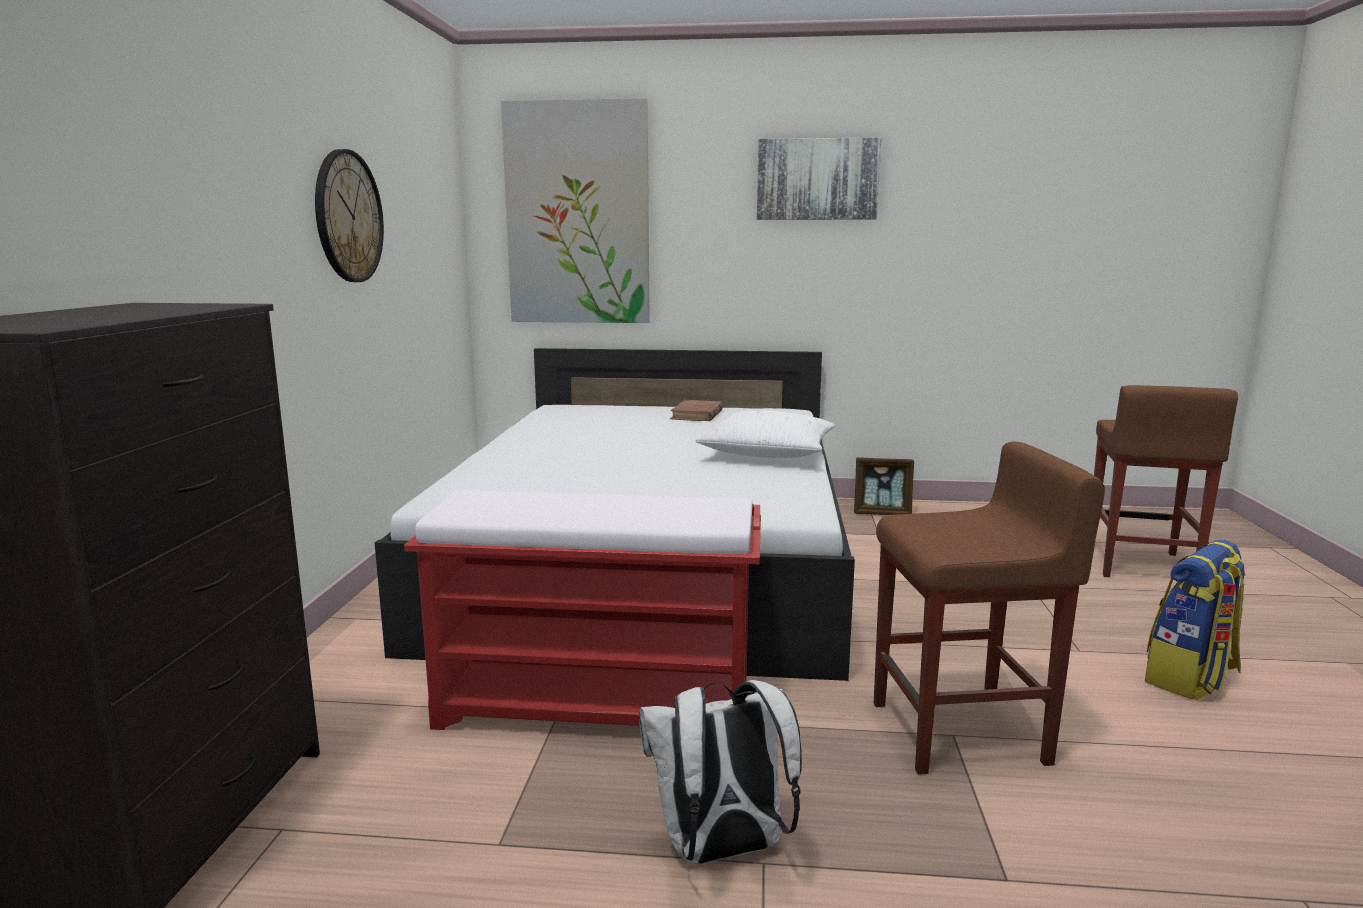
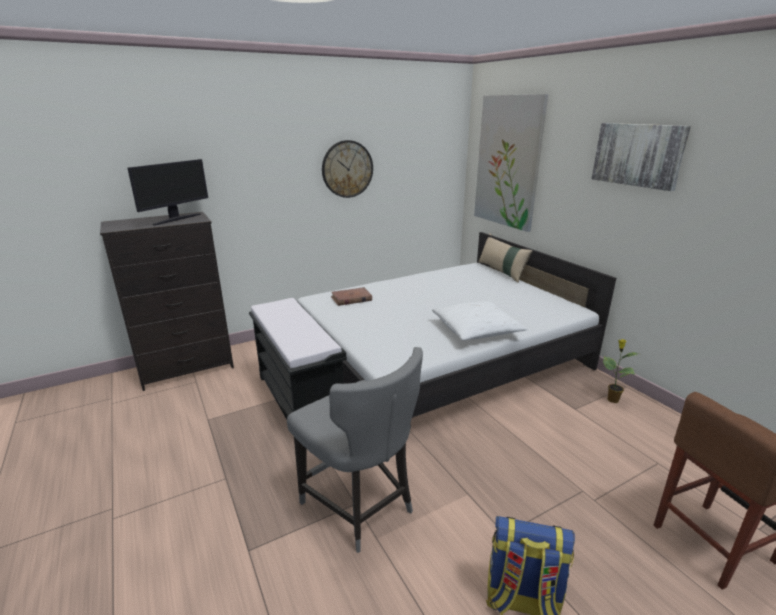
camera: 55 degrees right, 10 degrees up
red bench [404,490,761,730] -> black bench [249,298,347,419]
white backpack [639,680,802,864] -> none
brown book [670,400,723,421] -> brown book moved to [331,287,372,306]
picture frame [854,457,914,515] -> potted plant [603,339,639,403]
brown stool [874,442,1105,775] -> grey chair [287,347,423,553]
none -> monitor [128,159,208,225]
none -> beige pillow [479,233,533,283]

